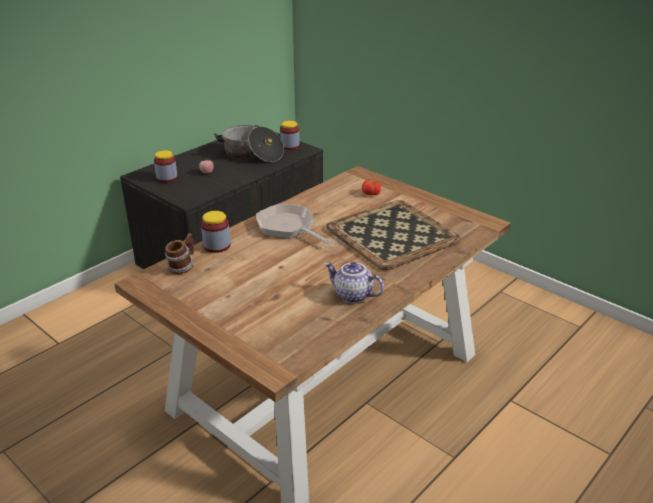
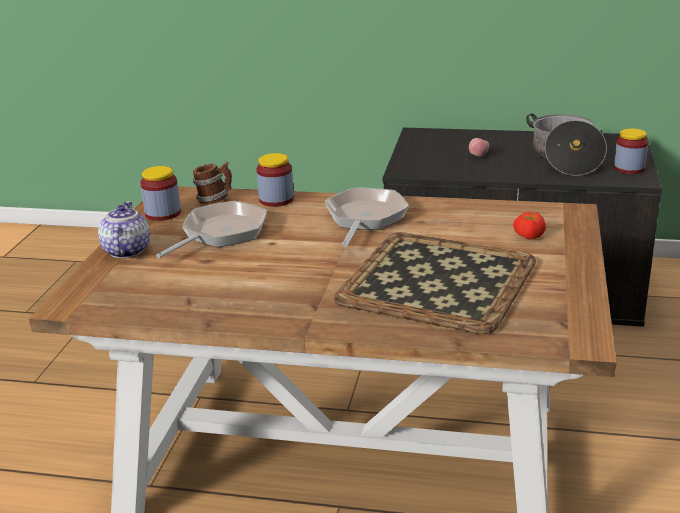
camera: 60 degrees right, 5 degrees down
jar [154,150,177,183] -> jar moved to [140,166,181,221]
teapot [324,262,384,303] -> teapot moved to [98,201,150,258]
none -> frying pan [156,201,267,258]

